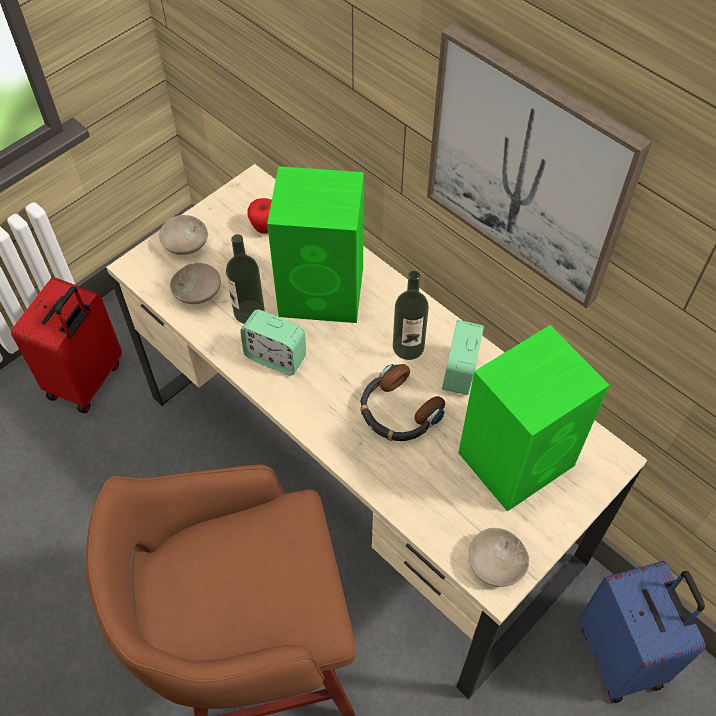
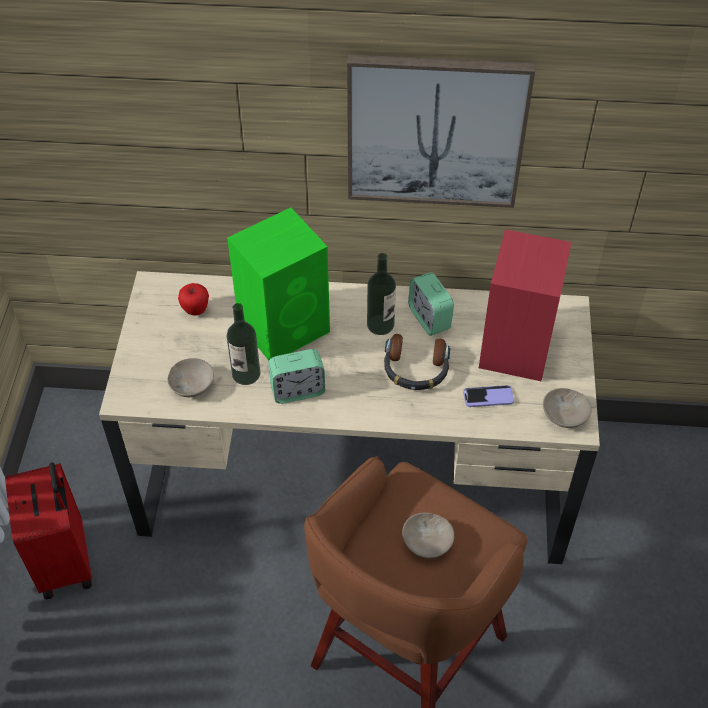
camera: 40 degrees left, 5 degrees down
beige bowl [159,215,208,255] -> beige bowl moved to [402,512,454,558]
green speaker [458,325,609,512] -> red speaker [479,229,572,381]
blue suitcase [580,561,705,703] -> none
none -> phone [463,385,514,407]

